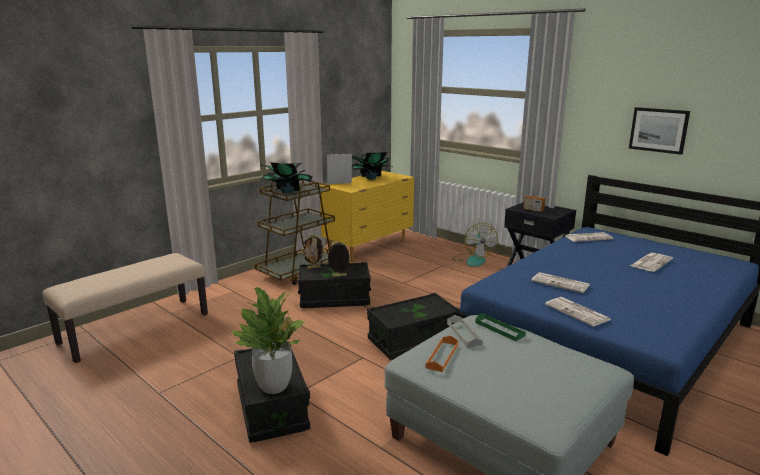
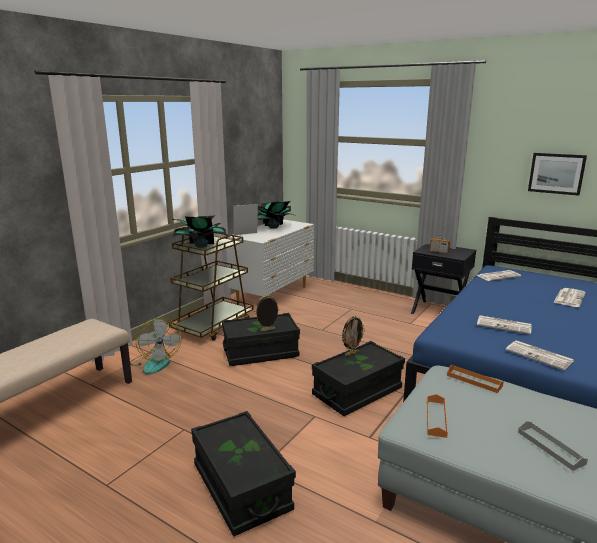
camera: 10 degrees left, 0 degrees up
potted plant [232,287,305,394] -> none
picture frame [302,234,325,269] -> picture frame moved to [342,316,365,356]
yellow dresser [319,171,414,262] -> white dresser [226,219,314,305]
grey tray [447,315,483,348] -> grey tray moved to [518,421,588,471]
fan [453,223,498,267] -> fan moved to [130,318,182,374]
green tray [475,313,526,341] -> orange tray [447,365,504,393]

